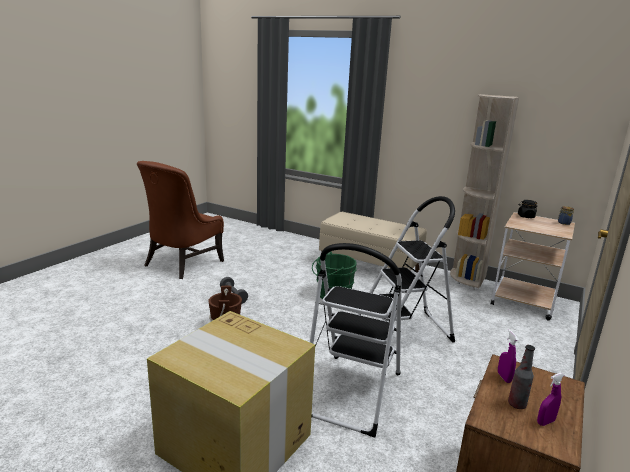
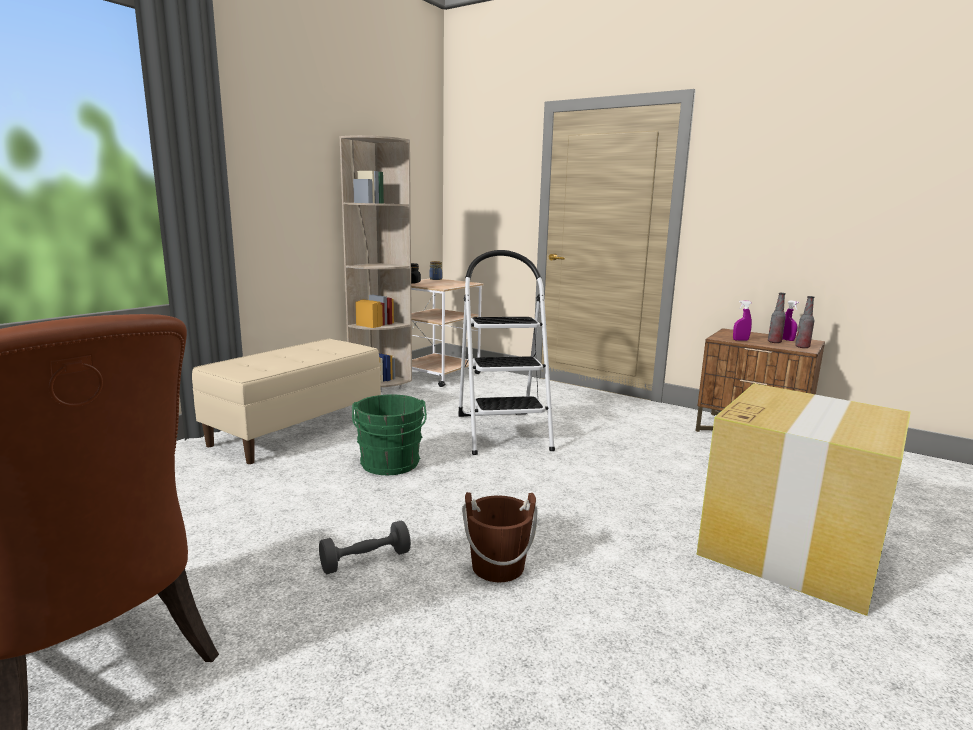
camera: 85 degrees left, 5 degrees down
step ladder [310,243,402,437] -> none
none -> bottle [795,296,815,348]

